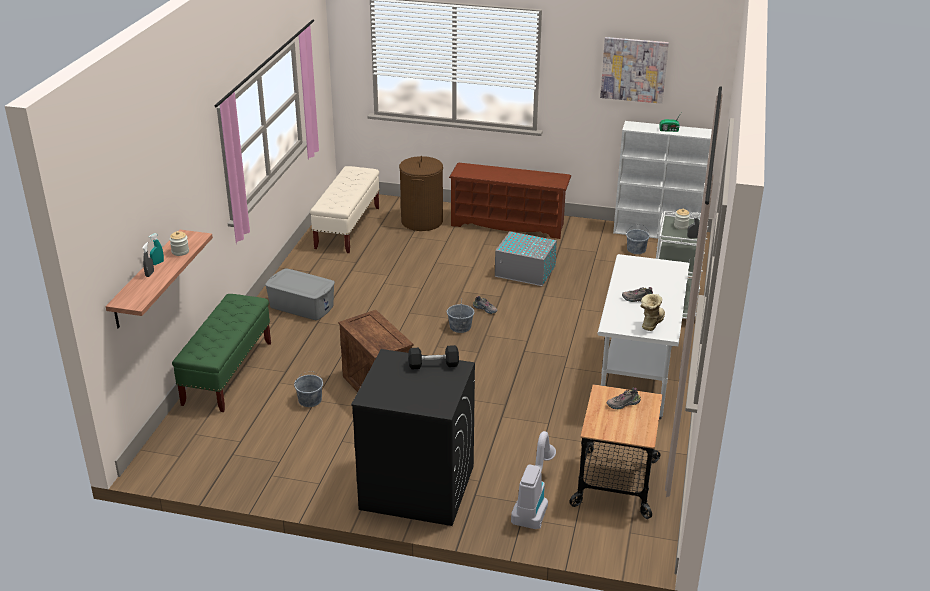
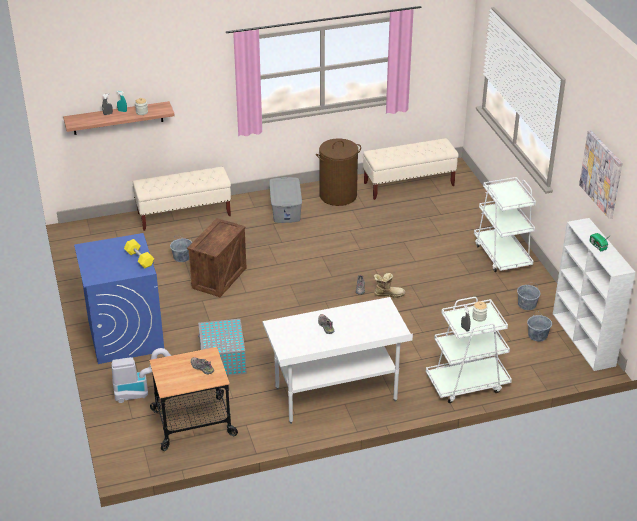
camera: 60 degrees right, 5 degrees up
green bench [172,294,271,412] -> beige bench [133,167,231,231]
black washing machine [351,349,475,526] -> blue washing machine [74,233,164,364]
brown laundry basket [399,156,443,231] -> brown laundry basket moved to [316,139,361,206]
black dumbbell [408,345,459,369] -> yellow dumbbell [124,239,154,269]
grey bucket [447,299,474,333] -> grey bucket moved to [517,282,541,310]
brown shoe rack [449,162,571,239] -> white cart [474,177,536,272]
grey storage box [495,231,557,286] -> grey storage box moved to [198,319,247,376]
boot [640,294,665,331] -> boot moved to [373,273,406,298]

